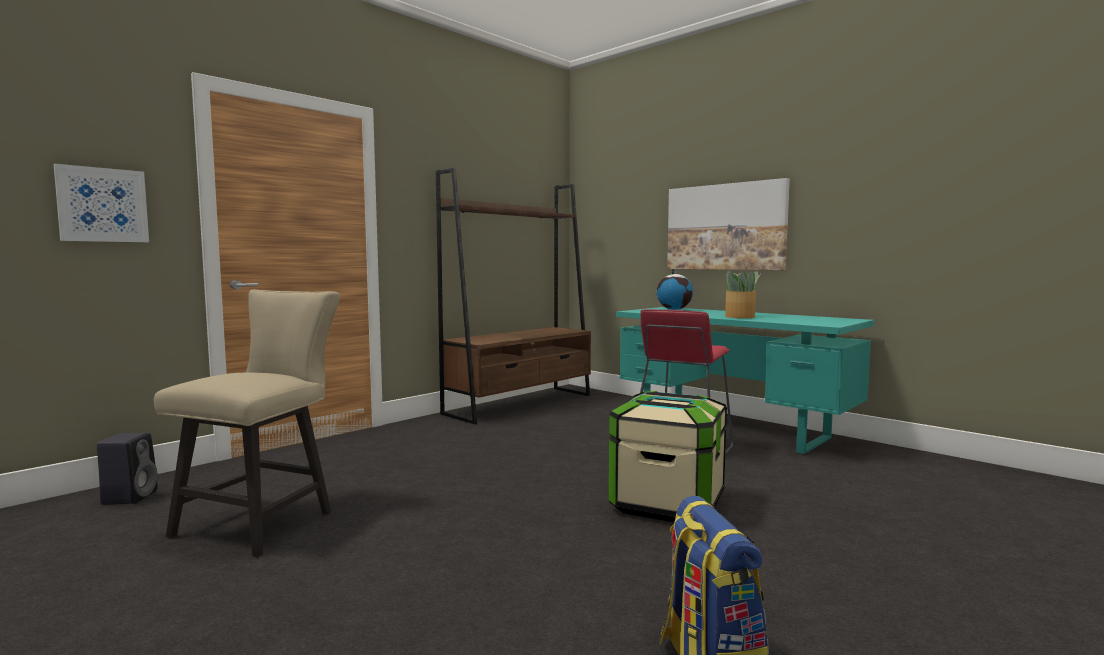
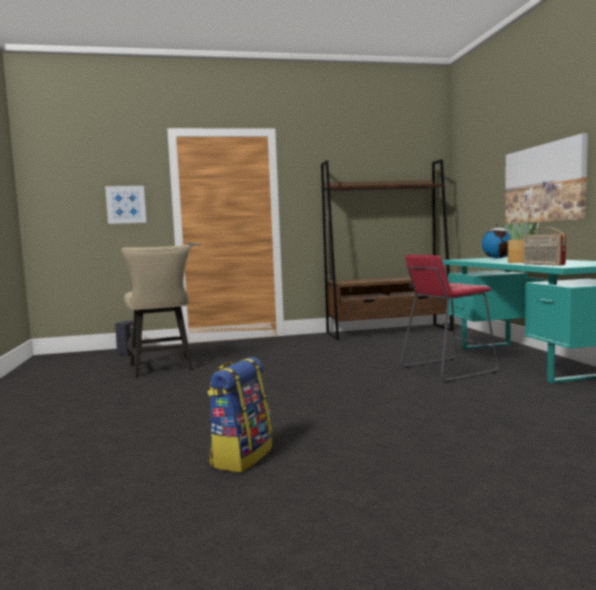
camera: 35 degrees right, 0 degrees up
beige chair [154,290,340,557] -> beige chair turned 105 degrees clockwise [121,245,193,377]
storage box [608,391,727,522] -> none
none -> radio [523,227,566,266]

